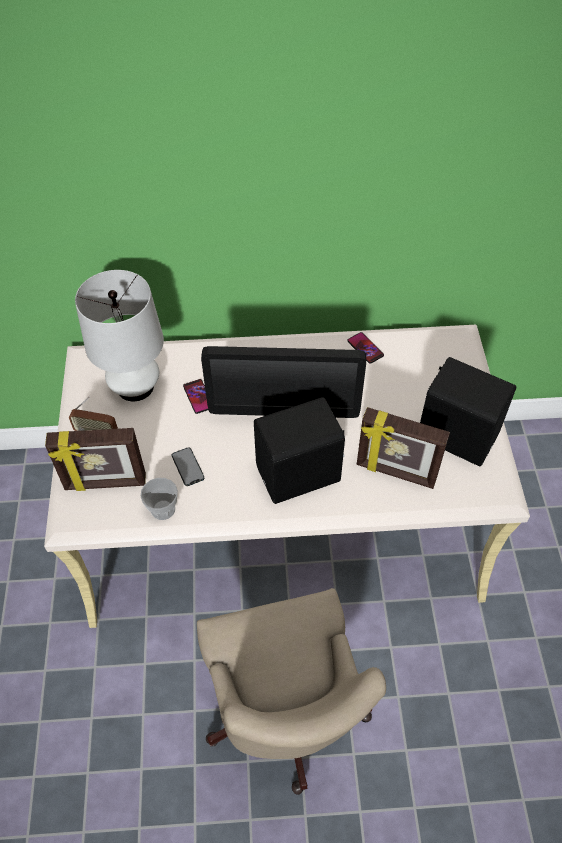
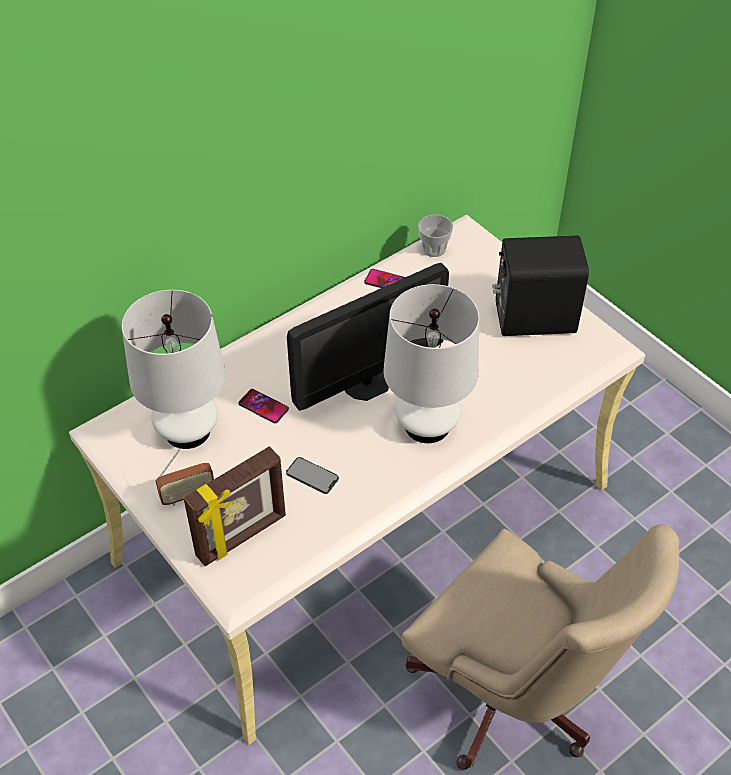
camera: 35 degrees left, 5 degrees down
cup [140,478,178,520] -> cup moved to [418,214,453,257]
black speaker [254,397,345,504] -> white table lamp [383,284,479,443]
picture frame [357,407,450,489] -> none

